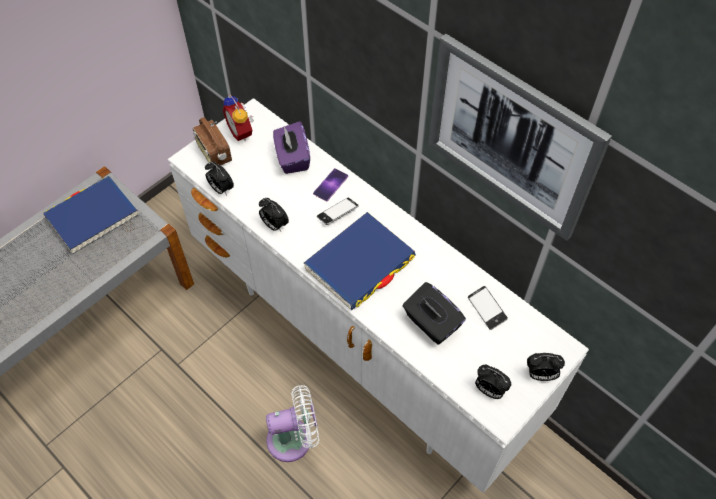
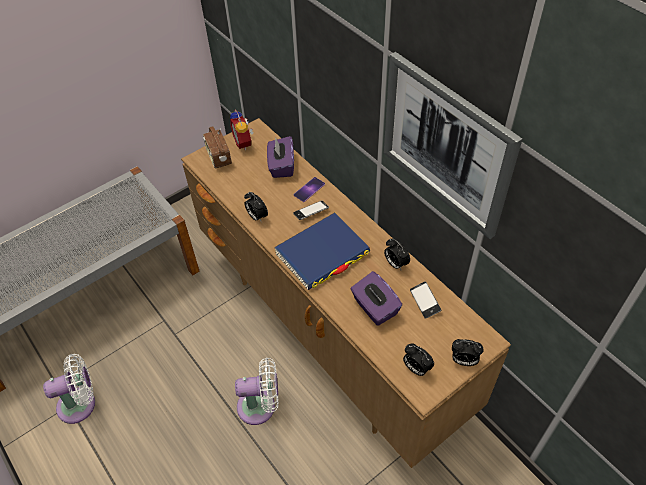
camera: 10 degrees right, 5 degrees down
blue book [43,176,139,254] -> none
white dresser [168,98,589,493] -> brown dresser [181,118,511,468]
alarm clock [205,161,234,195] -> alarm clock moved to [384,238,410,270]
black tissue box [403,282,466,345] -> purple tissue box [351,271,402,326]
none -> white fan [43,354,95,424]

